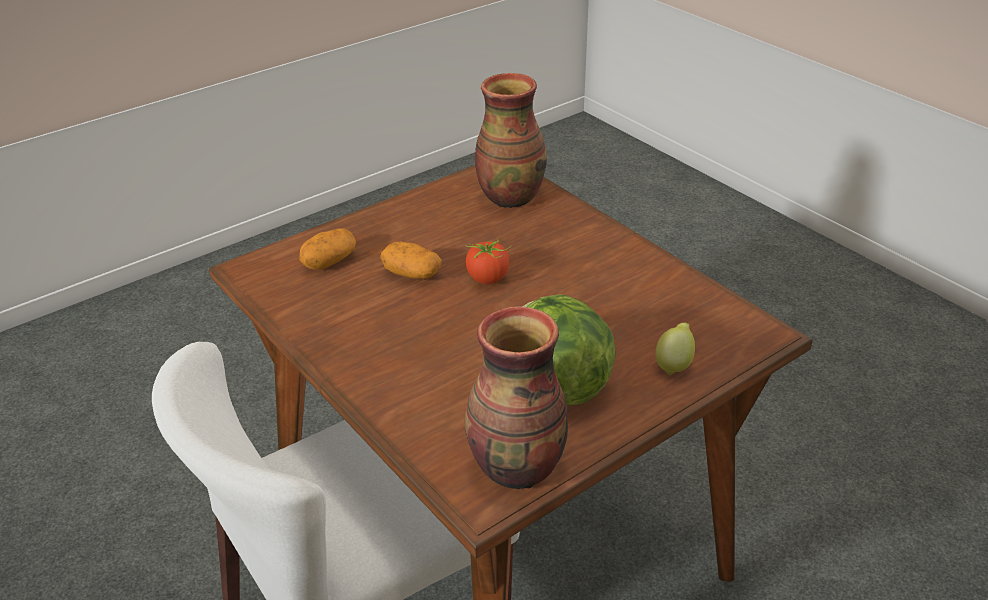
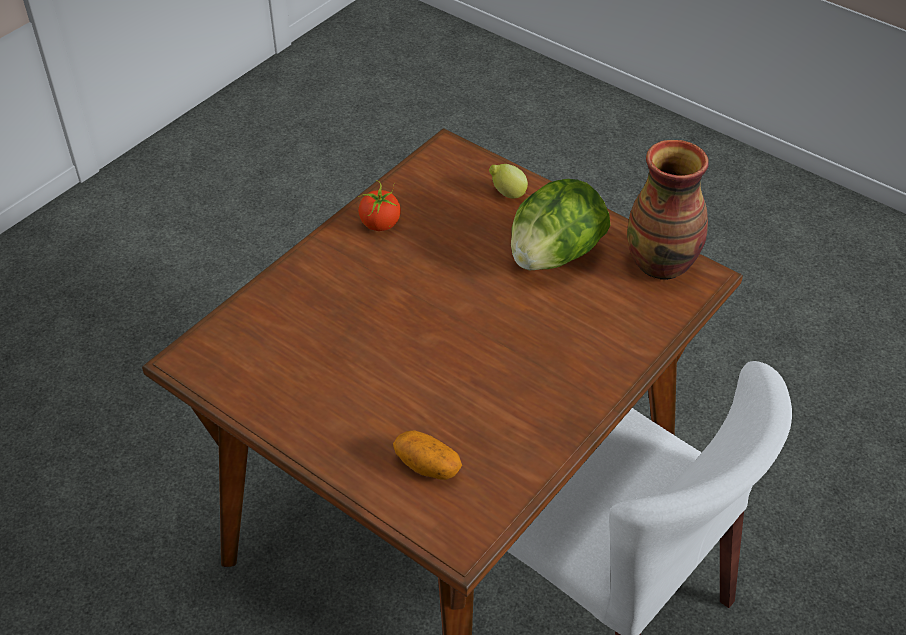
camera: 105 degrees left, 10 degrees up
potato [380,242,442,279] -> none
tomato [465,238,510,284] -> tomato moved to [358,181,401,231]
vase [475,73,547,208] -> none

